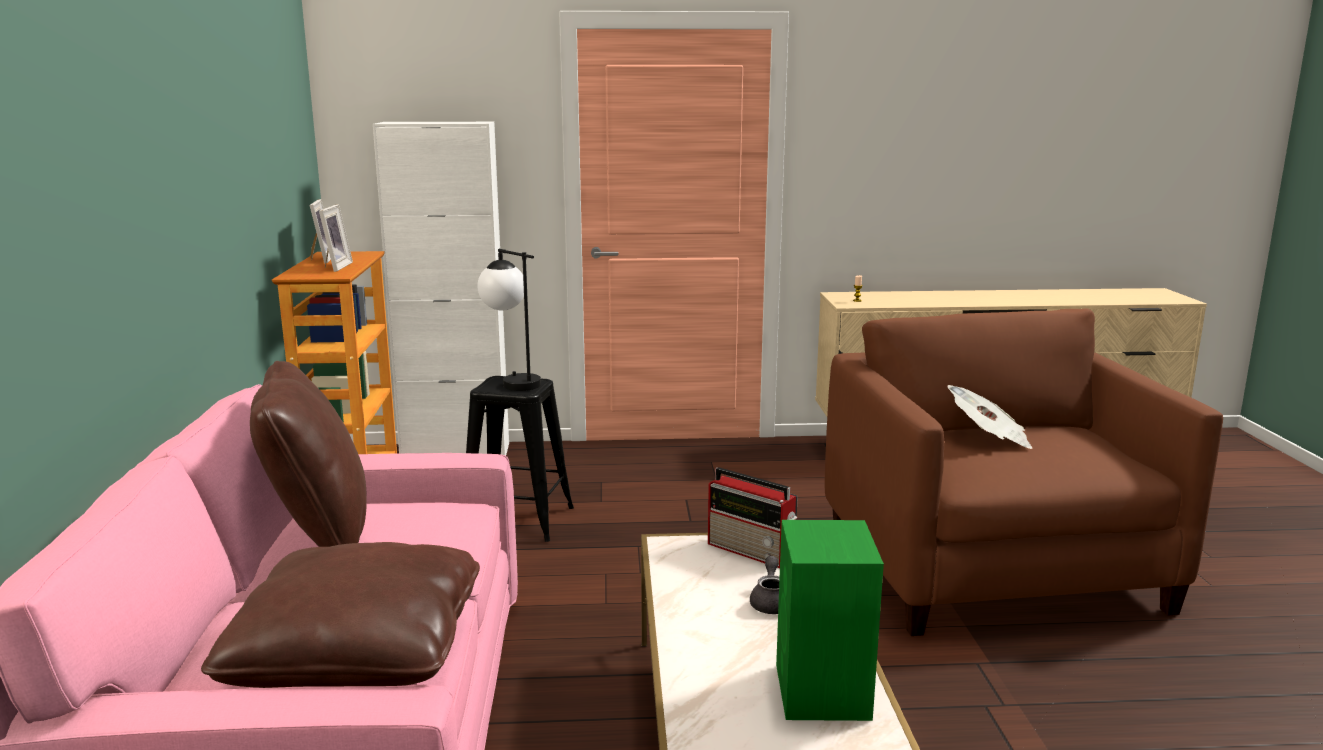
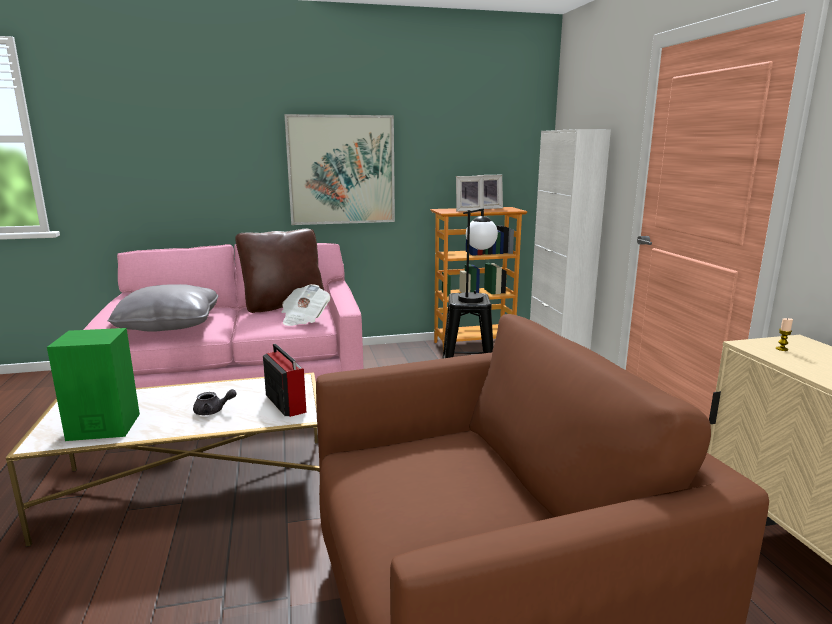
camera: 80 degrees right, 0 degrees up
brown pillow [201,542,480,688] -> grey pillow [108,284,218,332]
radio [708,467,798,568] -> radio turned 120 degrees clockwise [263,344,306,417]
newspaper [947,385,1033,449] -> newspaper moved to [281,284,330,326]
none -> picture [284,114,395,225]

